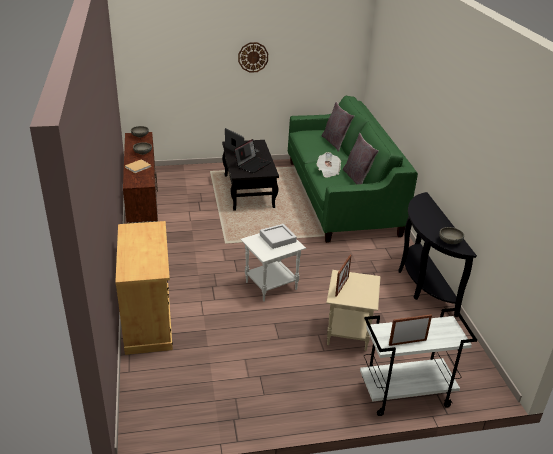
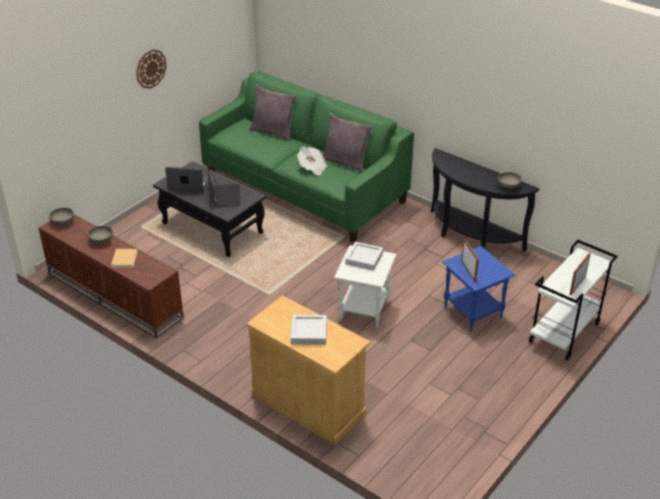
camera: 40 degrees left, 5 degrees up
beige side table [326,270,381,351] -> blue side table [442,246,515,332]
none -> grey tray [291,315,327,345]

